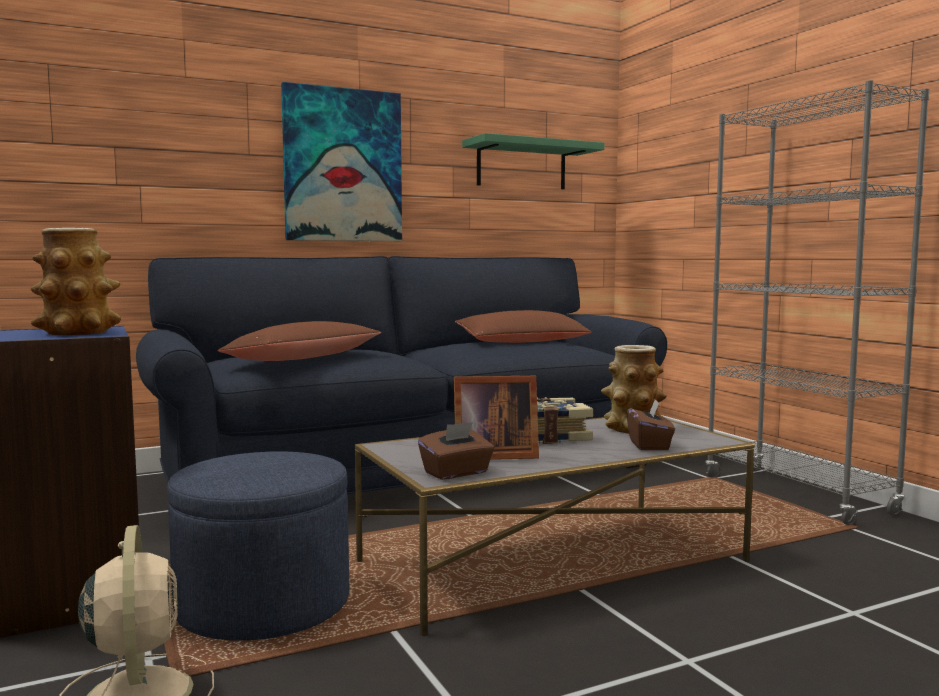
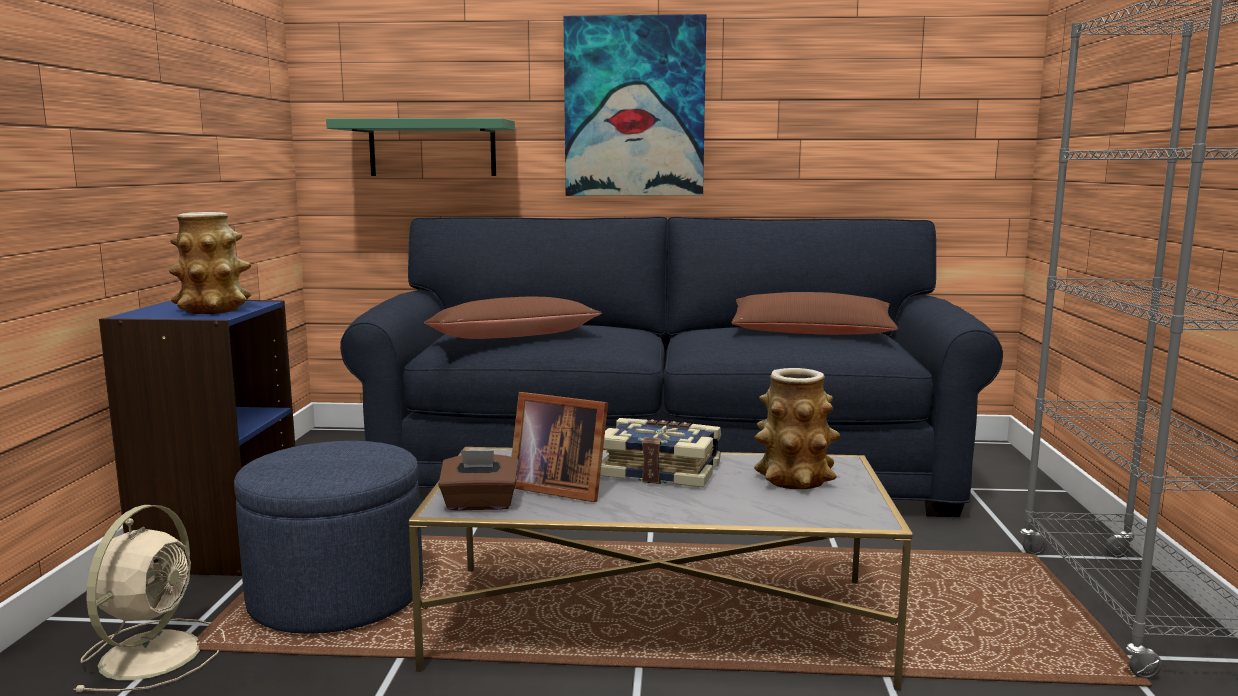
camera: 30 degrees right, 5 degrees up
green shelf [462,133,605,189] -> green shelf moved to [326,118,515,176]
brown tissue box [627,400,675,450] -> none

